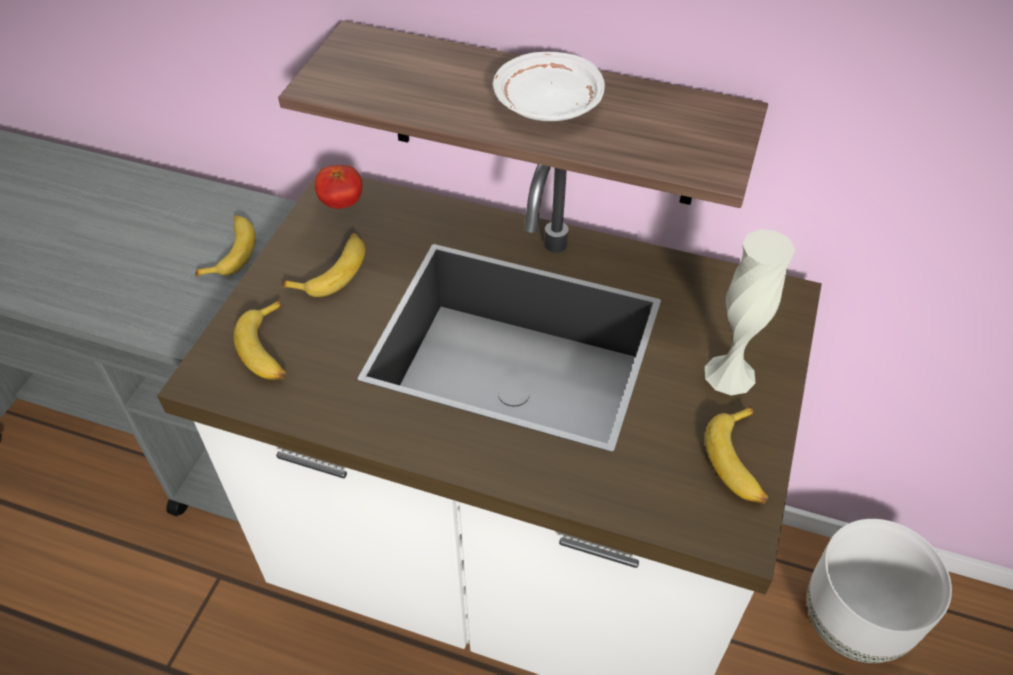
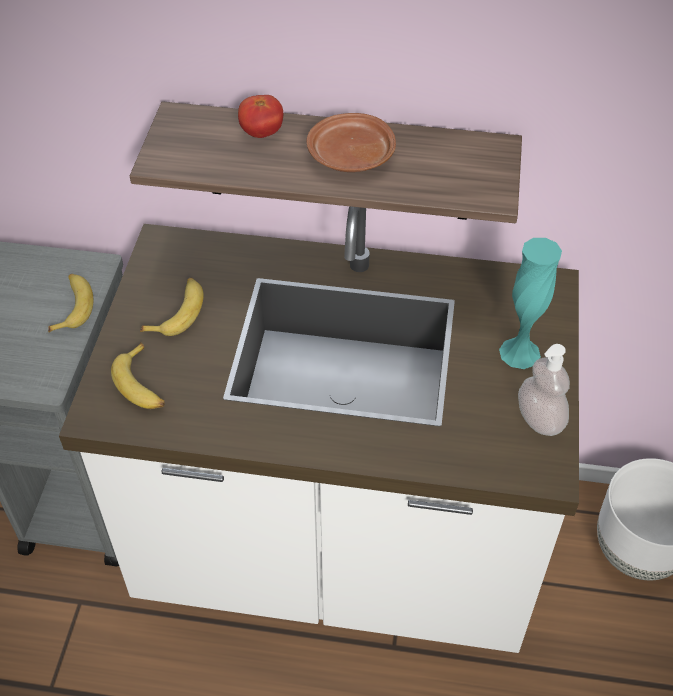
camera: 10 degrees left, 0 degrees up
tomato [315,165,363,209] -> tomato moved to [238,95,283,138]
white plate [493,52,605,121] -> brown plate [307,113,396,172]
white vase [705,229,795,395] -> turquoise vase [499,238,562,369]
banana [705,406,768,504] -> soap dispenser [518,344,570,436]

